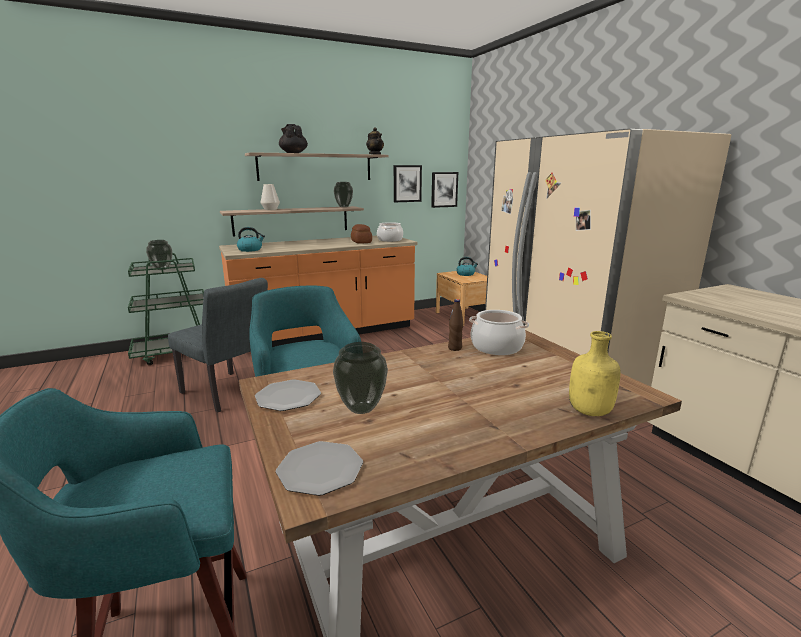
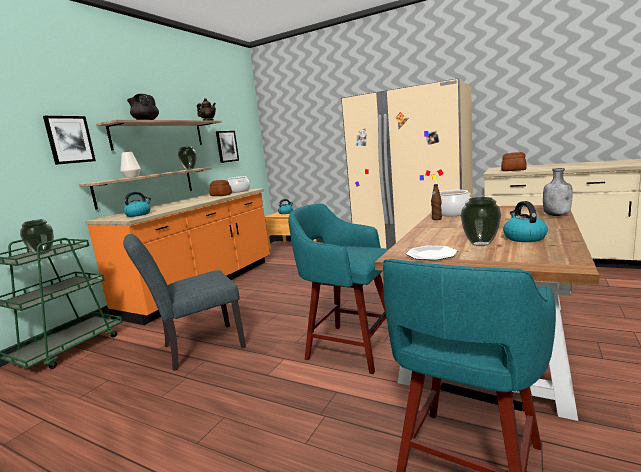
camera: 35 degrees left, 5 degrees down
grey chair [168,278,268,413] -> grey chair turned 150 degrees clockwise [123,234,246,371]
plate [276,441,363,496] -> none
picture [431,172,458,208] -> picture moved to [43,116,96,165]
yellow bottle [569,331,621,416] -> grey bottle [543,168,573,216]
none -> bread [501,152,526,171]
none -> kettle [503,201,548,242]

